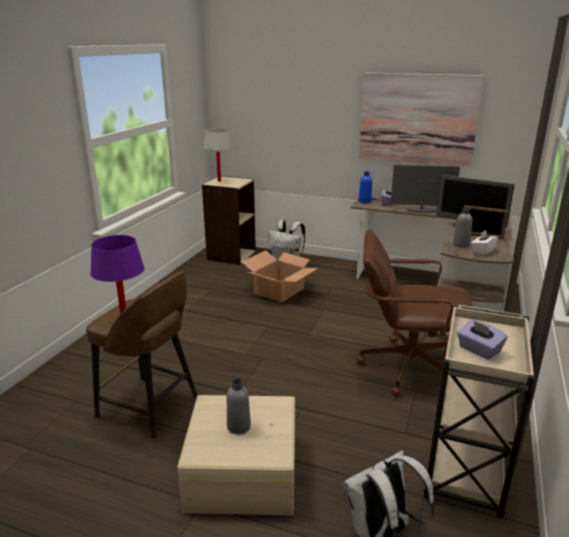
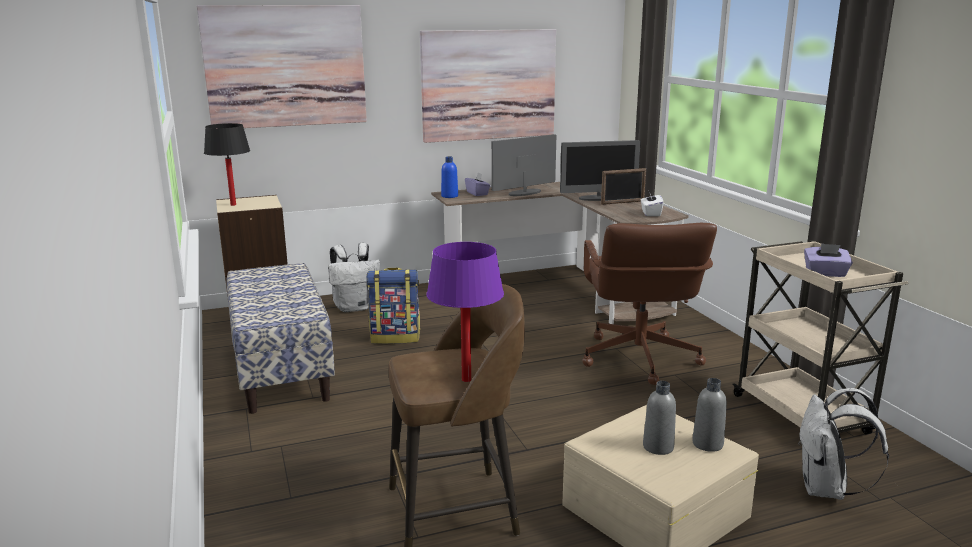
camera: 40 degrees left, 5 degrees down
white table lamp [204,129,232,182] -> black table lamp [204,123,250,206]
cardboard box [242,250,318,303] -> backpack [366,268,420,344]
brown office chair [356,229,473,396] -> brown office chair turned 60 degrees counterclockwise [582,223,717,385]
grey bottle [453,207,473,247] -> grey bottle moved to [692,378,727,452]
none -> picture [197,5,367,128]
none -> bench [226,263,335,414]

